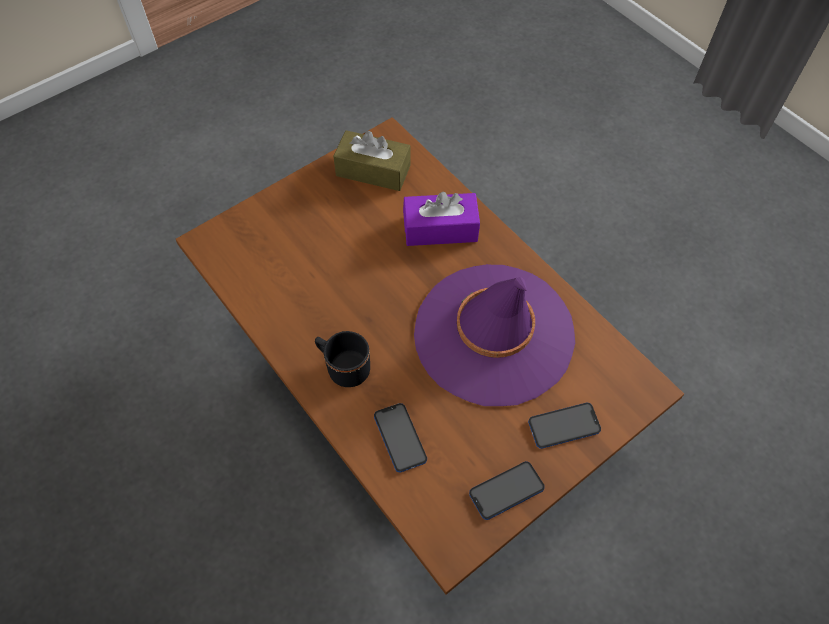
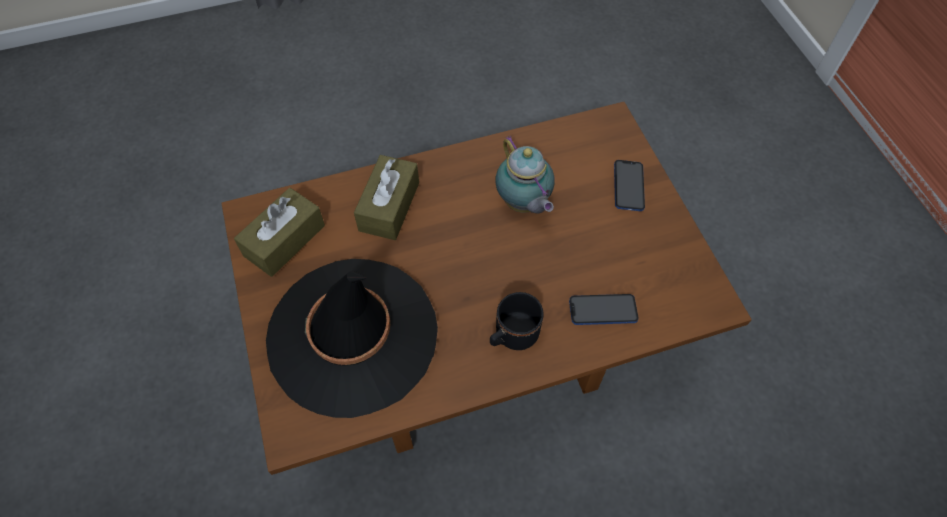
camera: 70 degrees left, 0 degrees up
purple tissue box [403,192,480,246] -> brown tissue box [354,155,419,240]
purple hat [414,264,575,406] -> teapot [495,136,555,214]
phone [469,461,545,520] -> none
none -> black hat [266,259,438,418]

